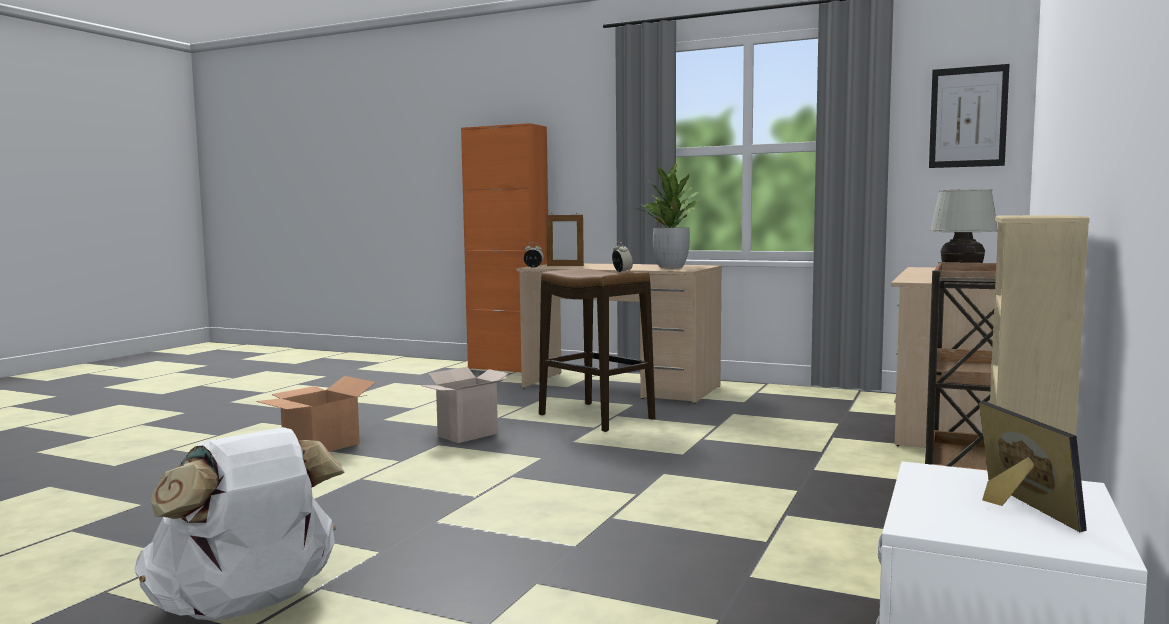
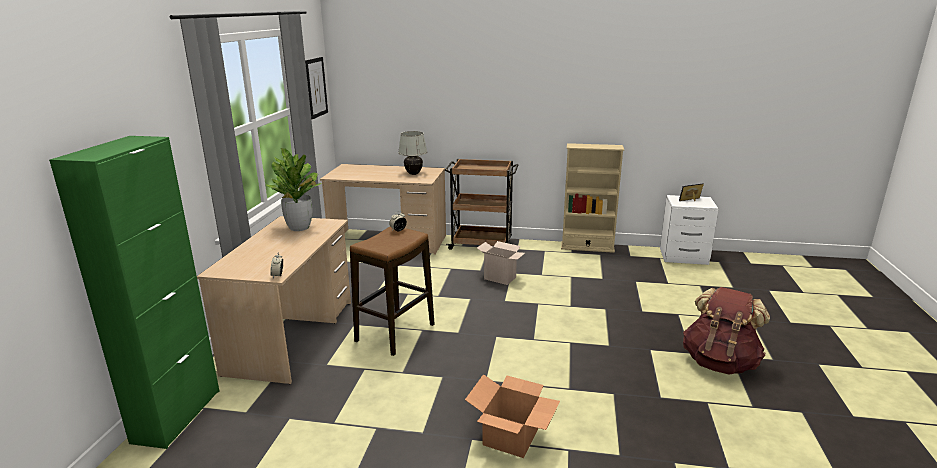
camera: 105 degrees left, 15 degrees up
white backpack [134,427,345,621] -> brown backpack [683,287,770,375]
cardboard box [421,367,509,443] -> cardboard box moved to [477,241,525,285]
orange cabinet [461,123,548,372] -> green cabinet [49,136,219,449]
picture frame [546,213,584,266] -> none

